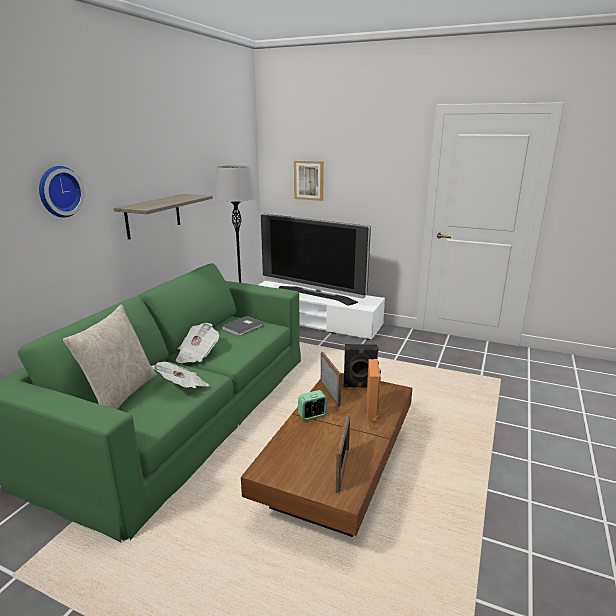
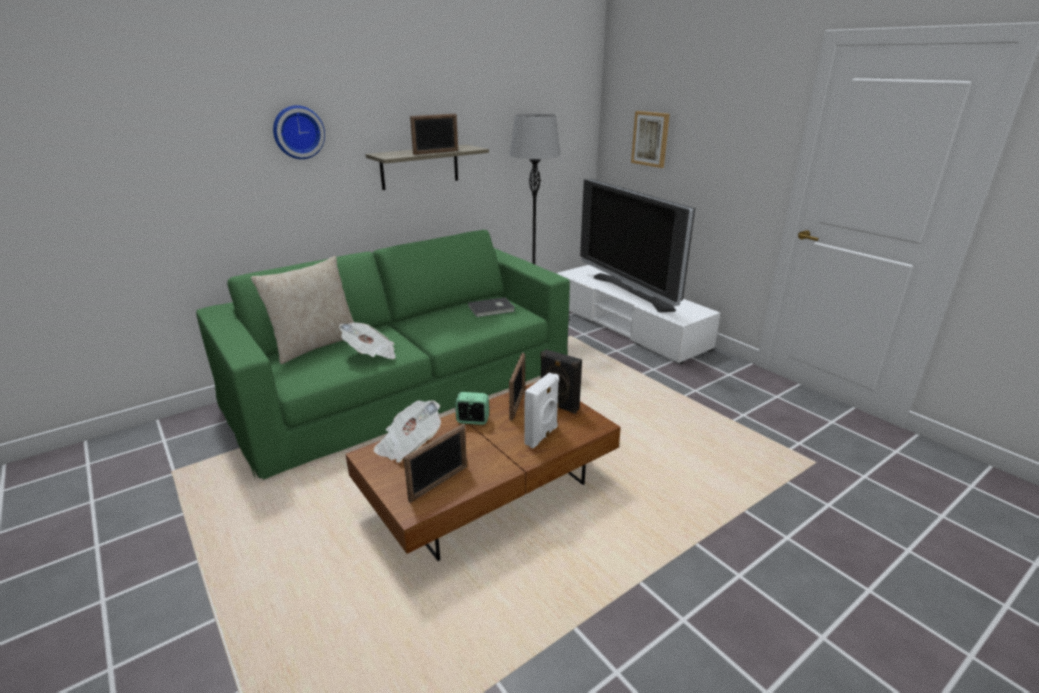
camera: 30 degrees right, 5 degrees up
newspaper [176,323,219,363] -> newspaper moved to [374,400,441,463]
orange speaker [366,359,381,421] -> white speaker [524,373,559,448]
none -> picture frame [410,114,458,155]

